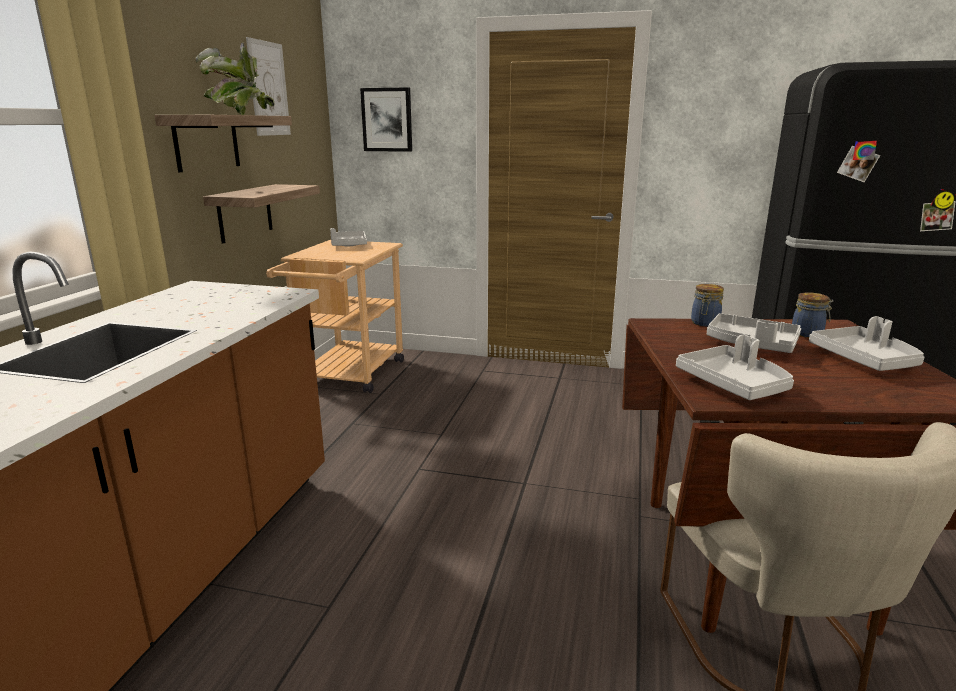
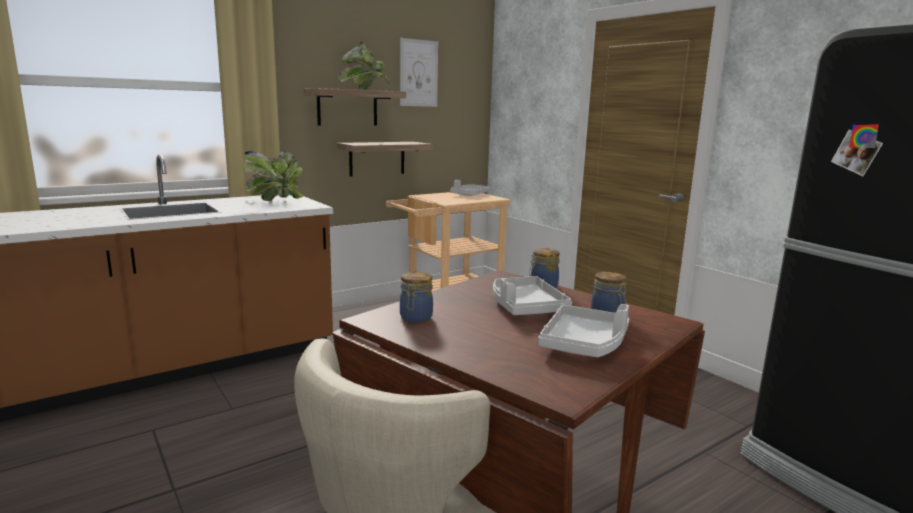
camera: 40 degrees right, 5 degrees down
picture [360,87,412,152] -> none
grey tray [676,335,794,400] -> jar [400,272,433,323]
none -> potted plant [243,151,304,201]

